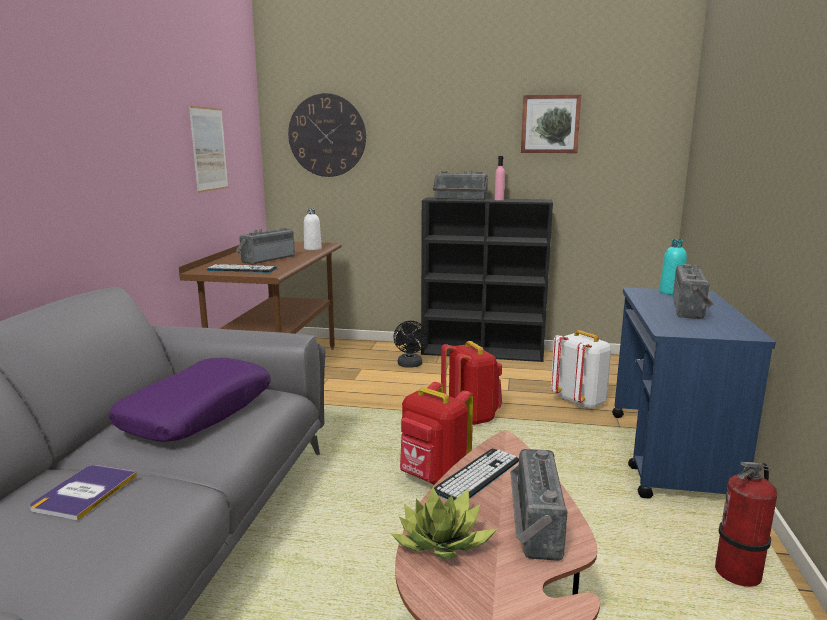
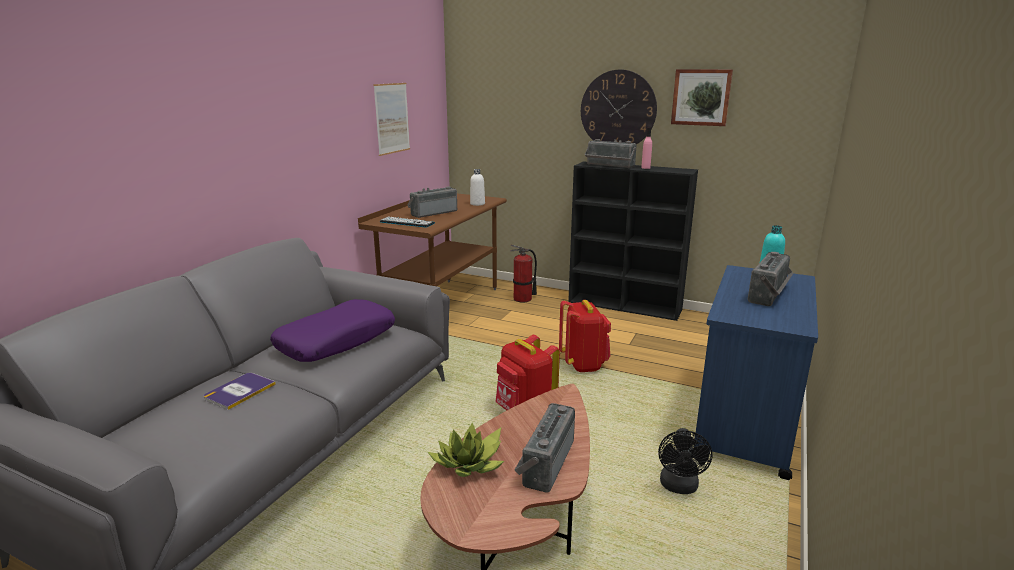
camera: 15 degrees right, 5 degrees up
wall clock [288,93,366,177] -> wall clock moved to [581,70,657,144]
black fan [393,321,427,367] -> black fan moved to [658,428,713,494]
keyboard [434,449,519,500] -> none
white backpack [551,330,611,410] -> none
fire extinguisher [715,462,778,587] -> fire extinguisher moved to [510,245,537,302]

